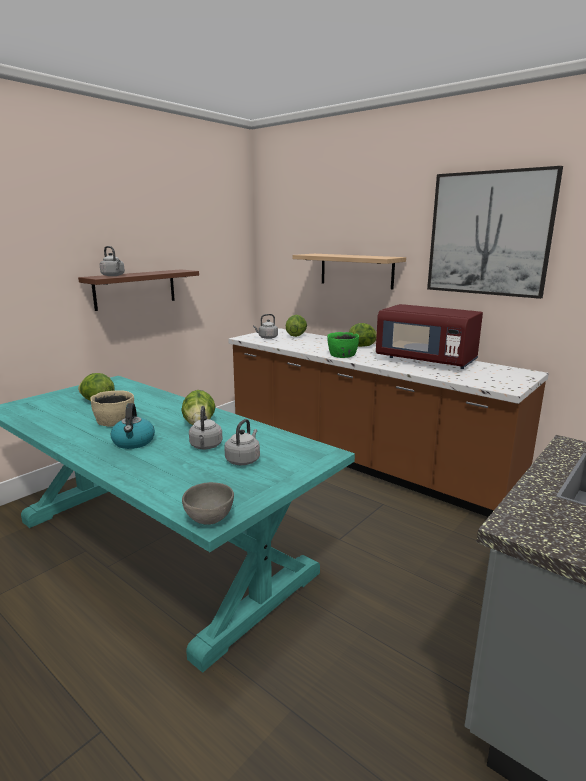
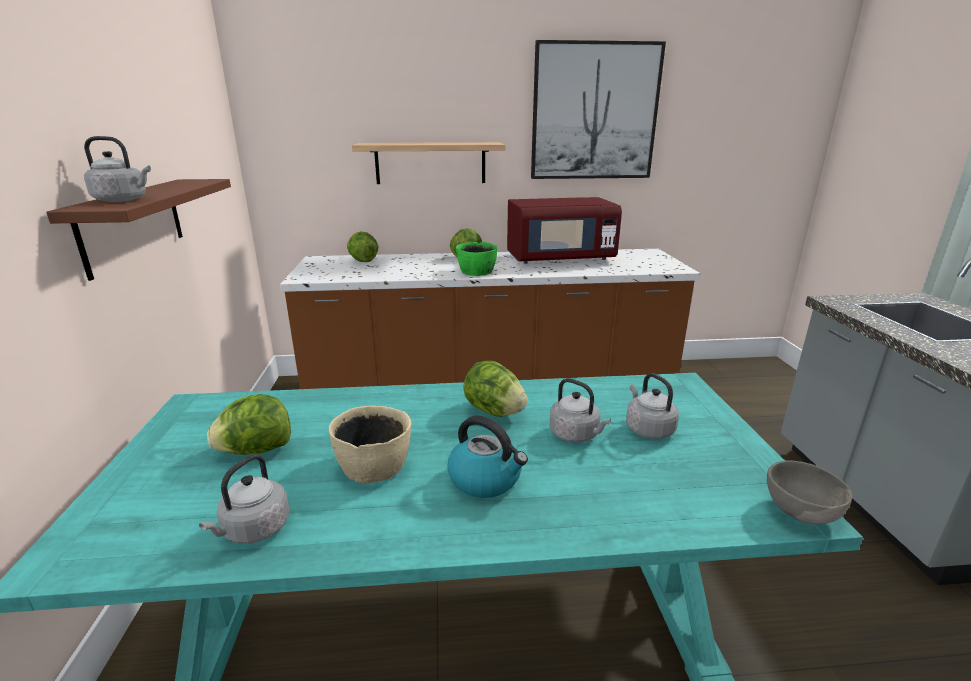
camera: 45 degrees left, 5 degrees up
grey kettle [253,314,278,339] -> grey kettle moved to [199,454,289,544]

